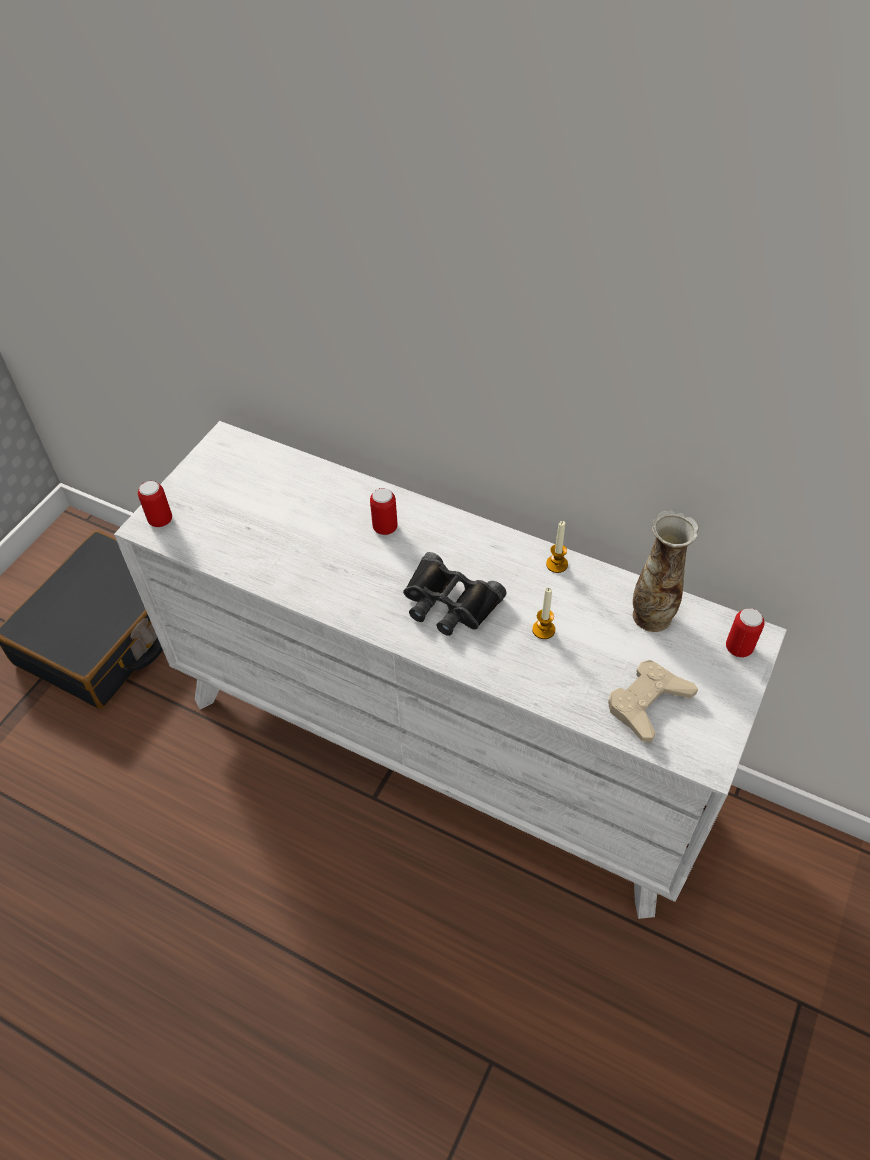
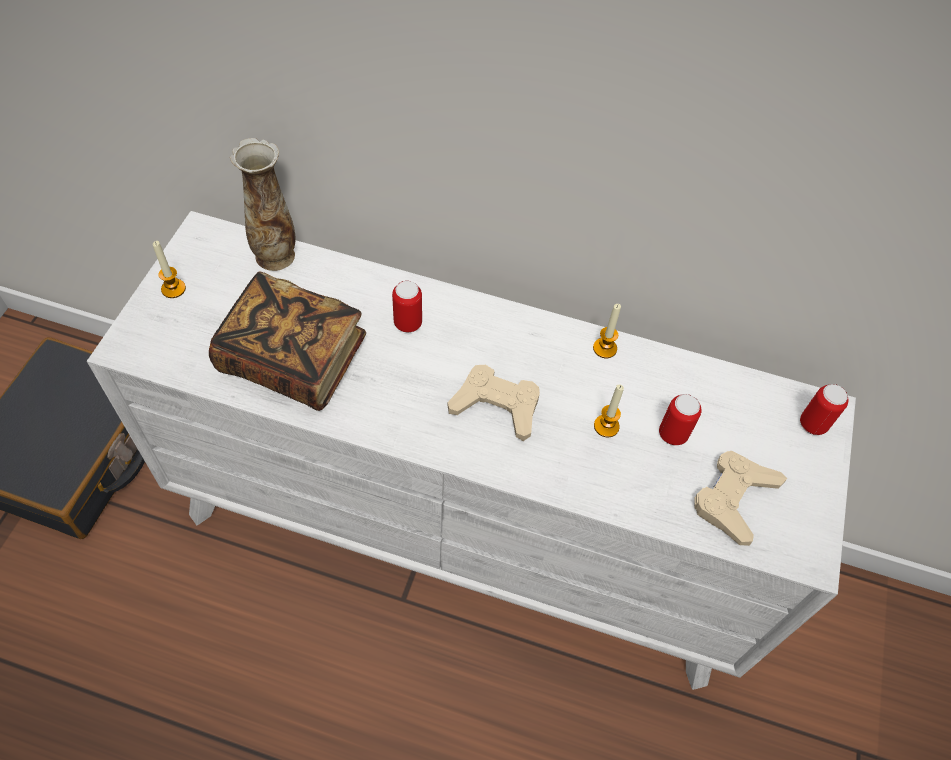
camera: 15 degrees left, 5 degrees up
can [138,481,172,527] -> can moved to [659,394,701,445]
black binoculars [403,552,507,636] -> beige game controller [447,365,540,441]
vase [633,510,699,632] -> vase moved to [230,138,296,271]
none -> candle [153,241,186,298]
none -> book [209,271,366,411]

